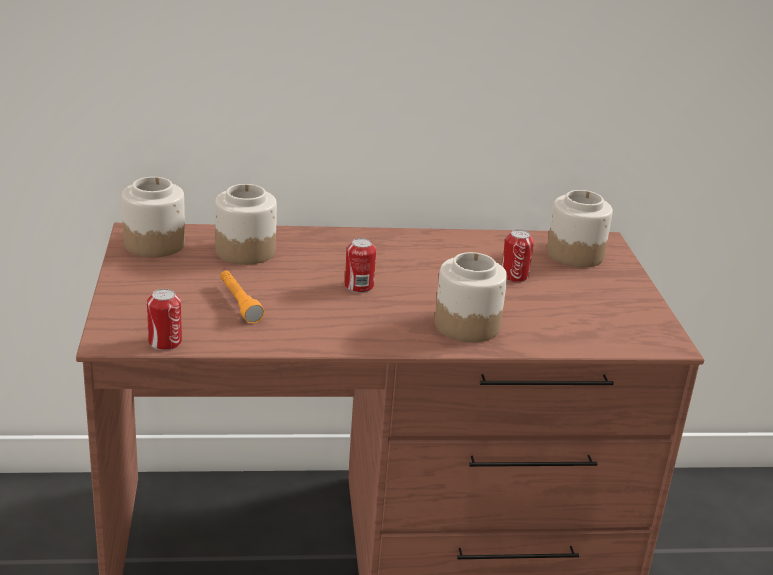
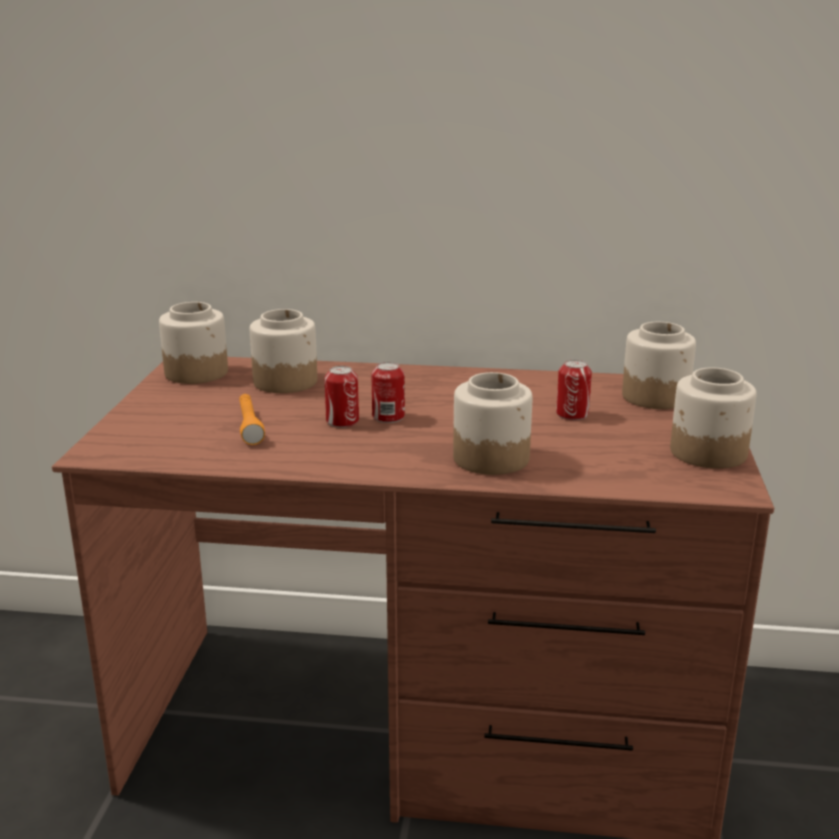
camera: 15 degrees right, 5 degrees down
can [147,289,182,350] -> can moved to [324,366,359,428]
none -> jar [670,368,757,469]

